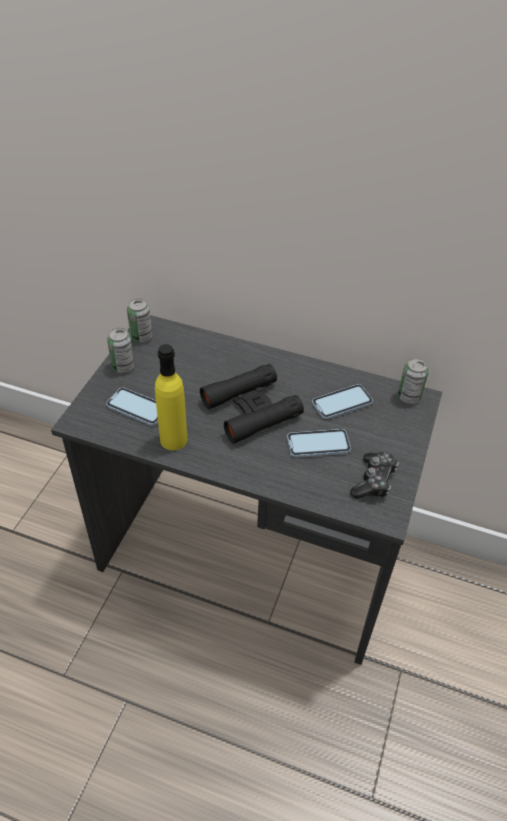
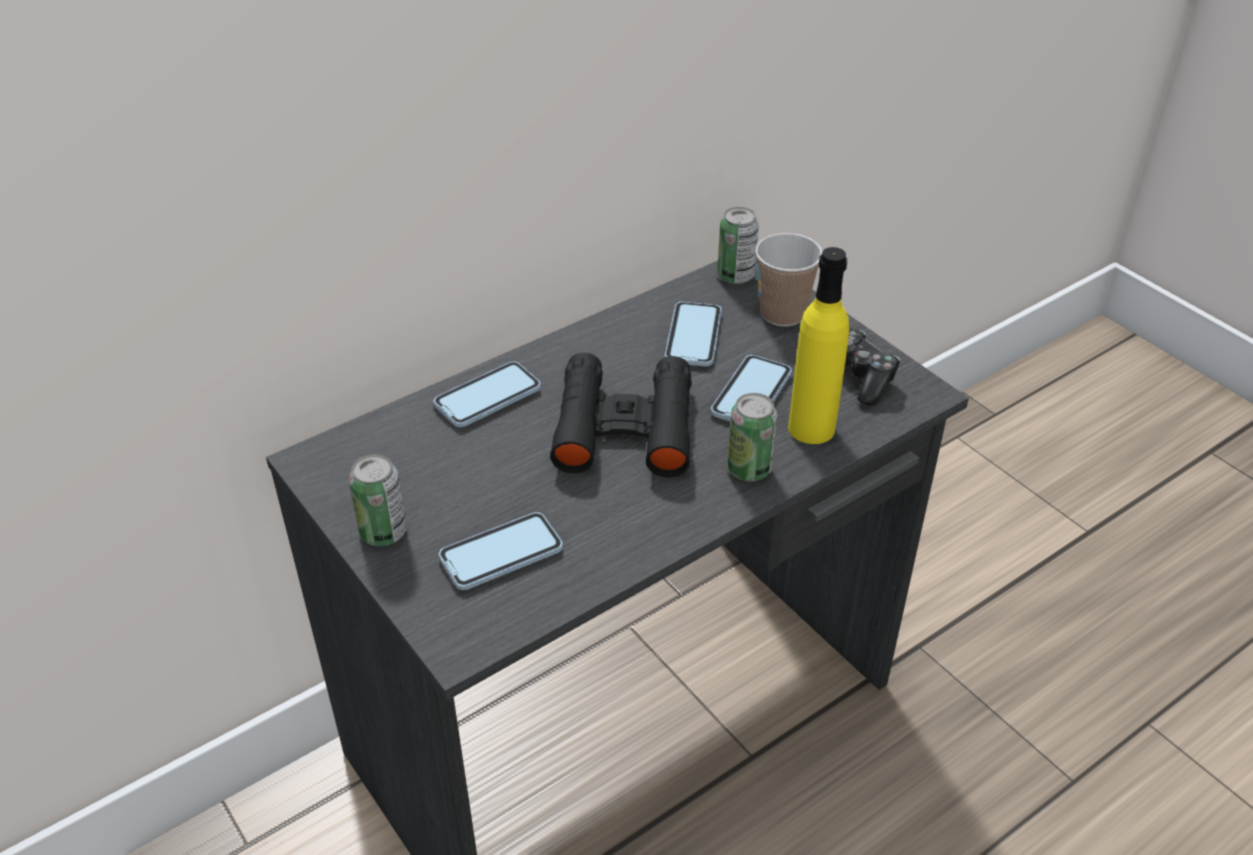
camera: 55 degrees left, 5 degrees down
can [127,298,152,343] -> can moved to [727,393,777,481]
yellow bottle [155,344,187,450] -> yellow bottle moved to [788,247,849,444]
none -> phone [434,361,541,427]
none -> cup [755,233,822,327]

